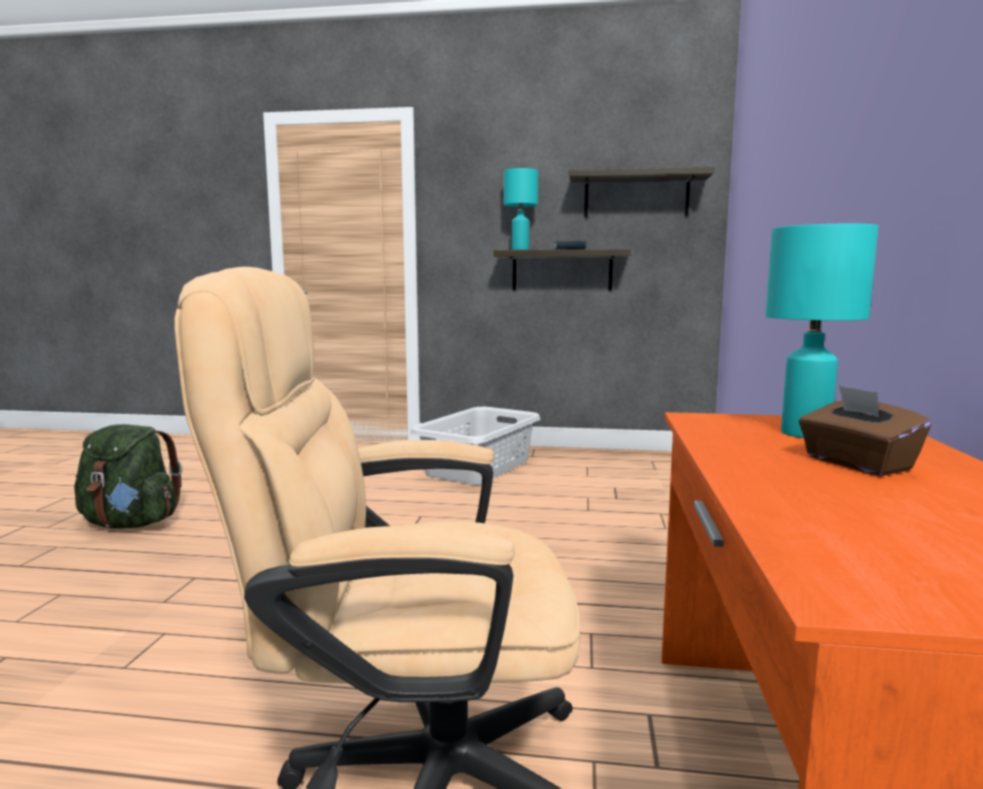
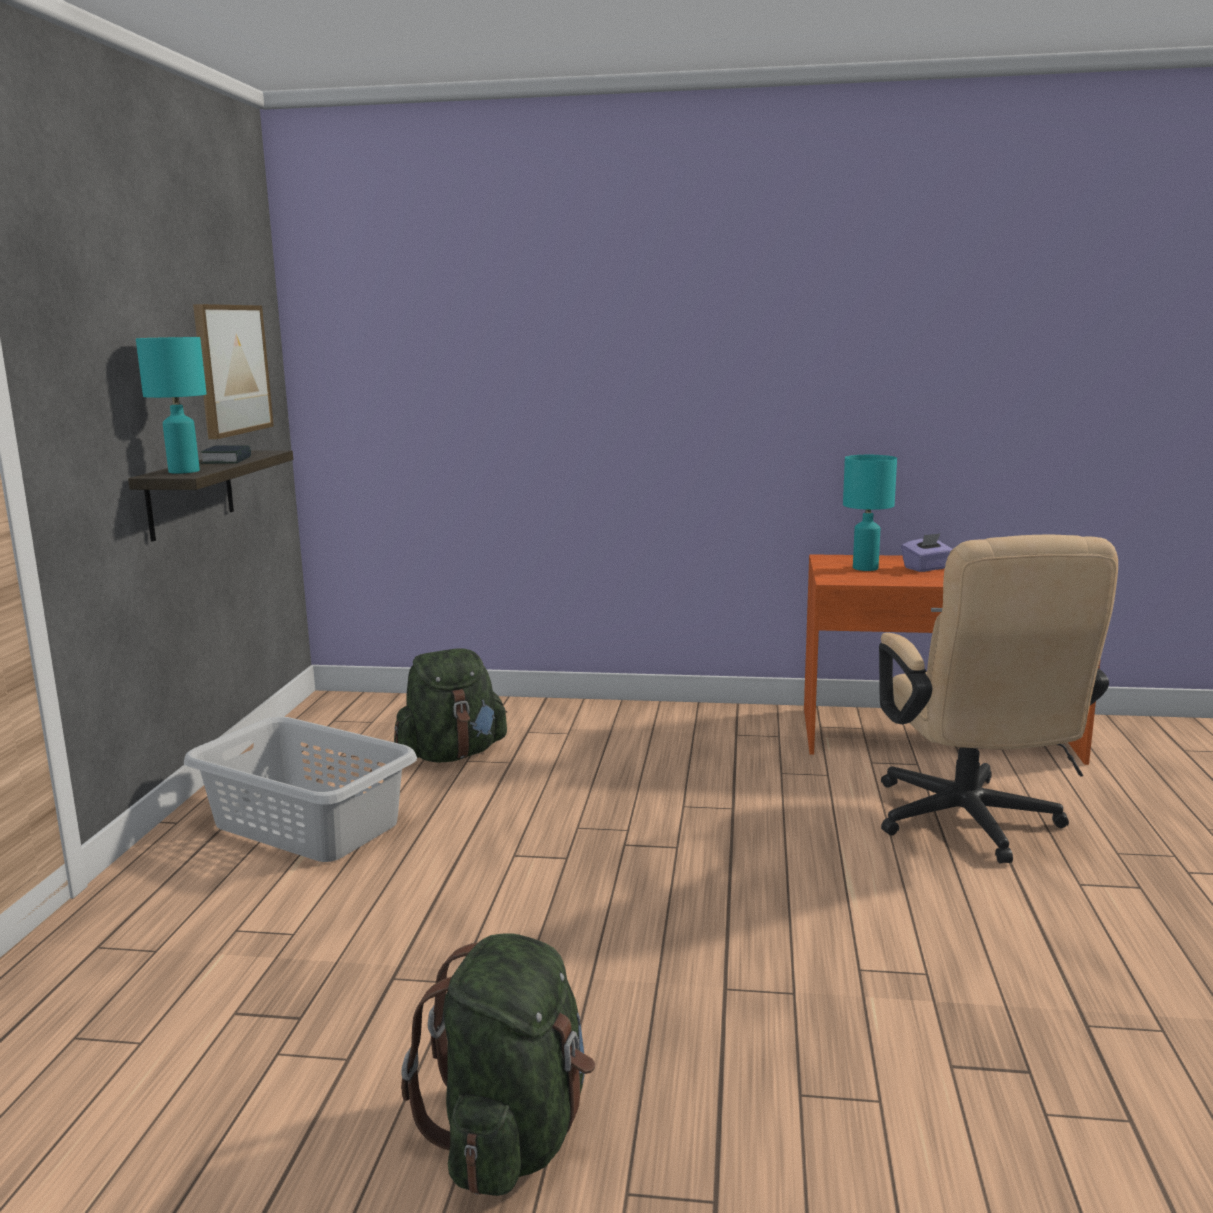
camera: 90 degrees left, 5 degrees up
shelf [569,166,714,217] -> picture [193,304,274,439]
brown tissue box [799,385,931,476] -> purple tissue box [901,533,952,572]
none -> green backpack [394,648,507,763]

